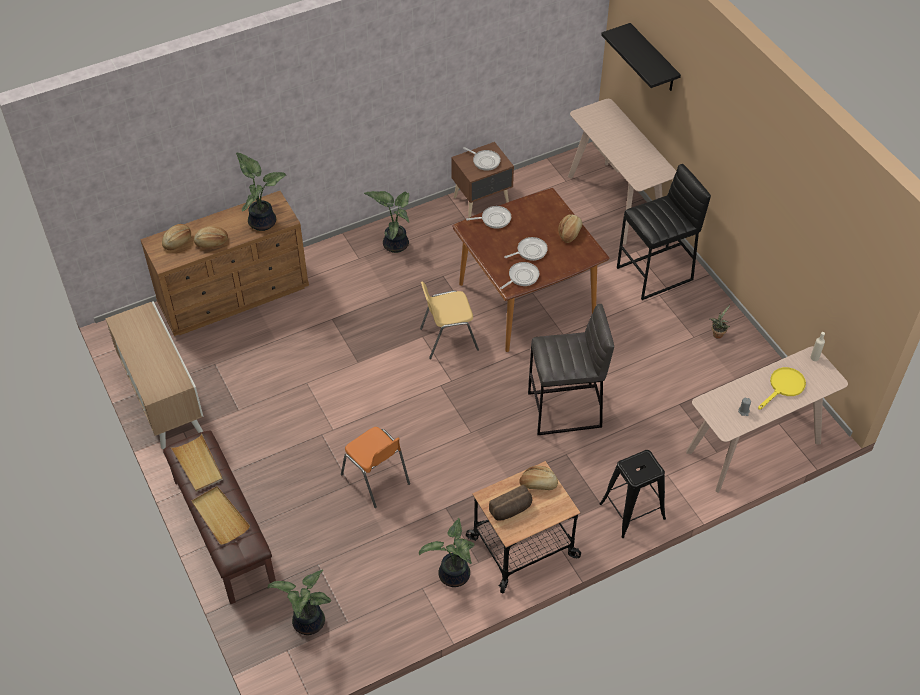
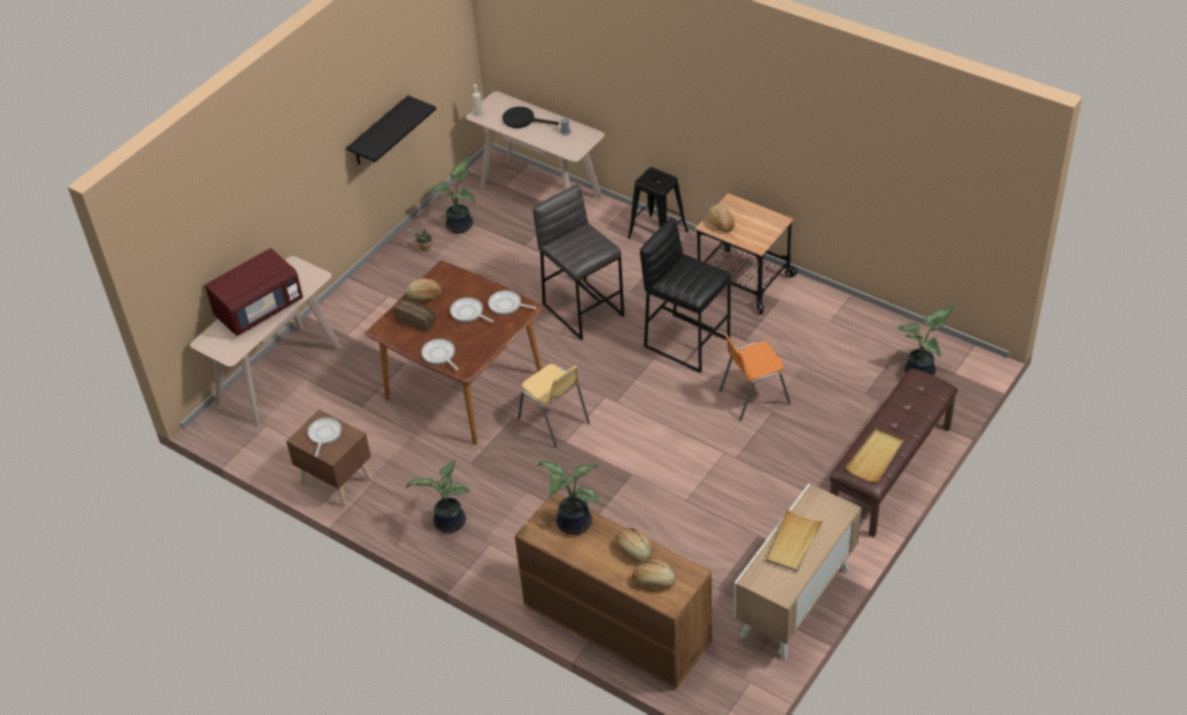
camera: 115 degrees left, 5 degrees down
beige tray [192,486,250,545] -> beige tray moved to [766,509,823,572]
orange chair [341,427,410,508] -> orange chair turned 135 degrees counterclockwise [719,334,791,421]
potted plant [419,518,474,587] -> potted plant moved to [429,156,475,233]
bread [489,485,532,521] -> bread moved to [394,299,435,332]
black shelf [601,23,681,91] -> black shelf moved to [347,95,436,165]
black stool [617,164,711,300] -> black stool moved to [640,218,731,373]
yellow frying pan [758,367,806,410] -> black frying pan [503,107,559,128]
none -> red microwave [205,248,303,336]

